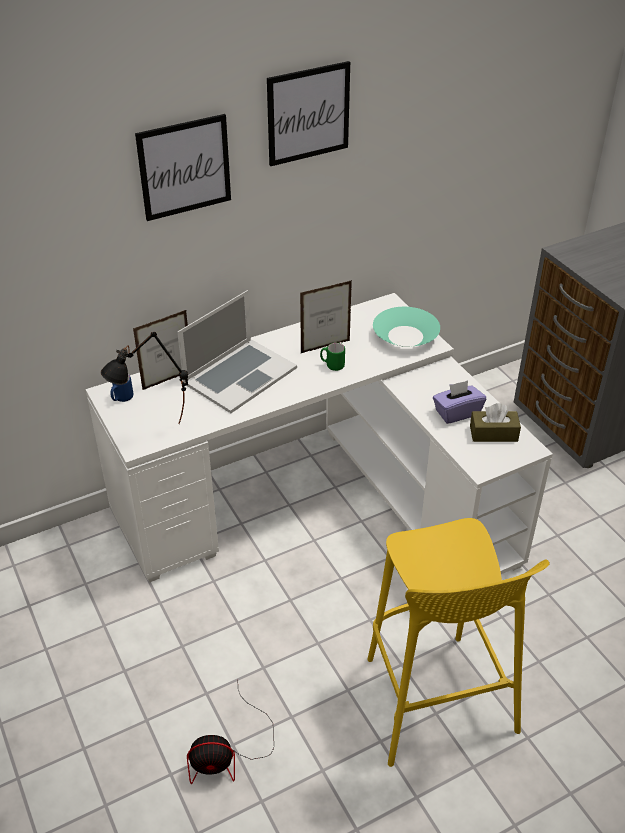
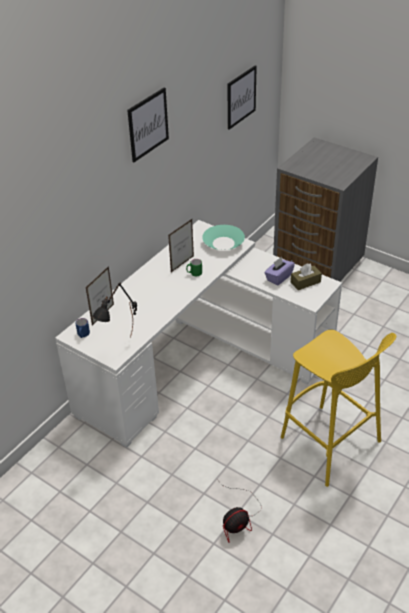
camera: 25 degrees left, 0 degrees up
picture [135,114,231,221] -> picture moved to [228,65,257,130]
laptop [177,290,297,413] -> none

